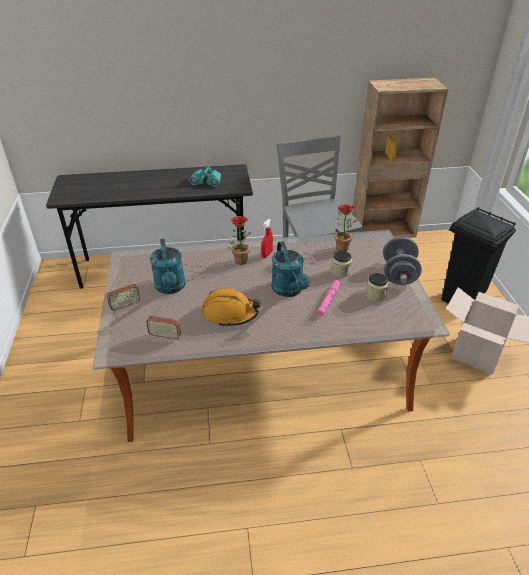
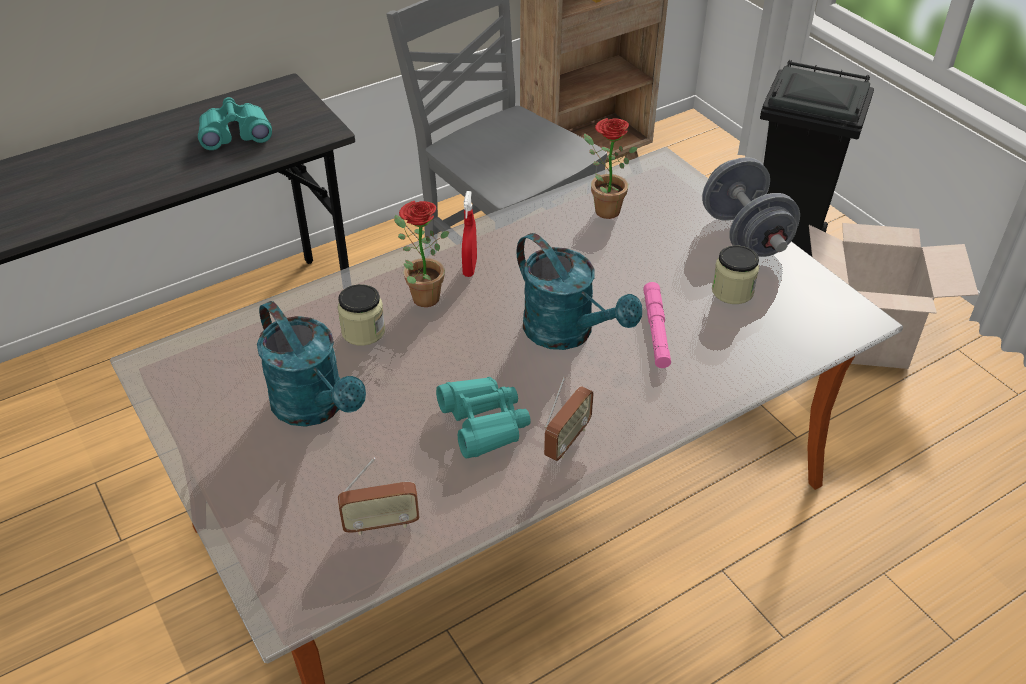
camera: 25 degrees left, 5 degrees up
radio [106,274,140,311] -> radio moved to [544,377,594,461]
orange hard hat [202,288,261,327] -> turquoise binoculars [436,377,531,458]
jar [331,250,352,277] -> jar moved to [338,284,385,346]

